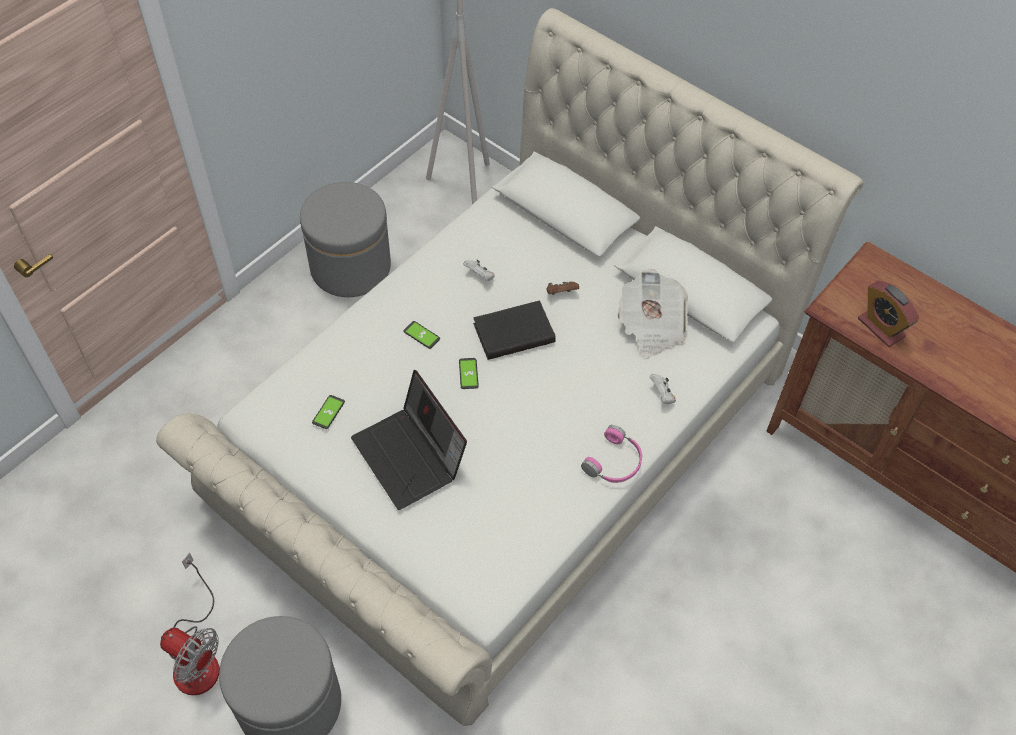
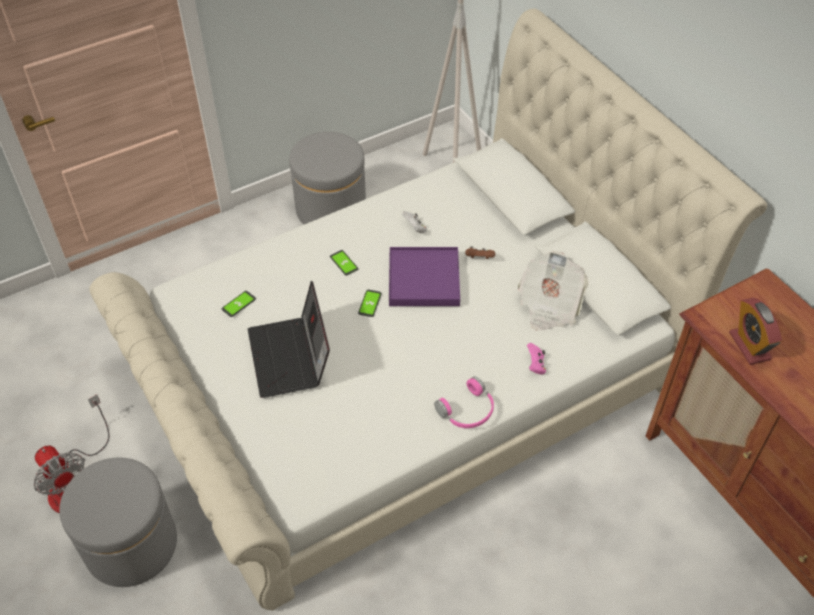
camera: 20 degrees right, 5 degrees down
black book [473,300,556,360] -> purple tray [389,247,460,306]
white game controller [650,374,676,404] -> pink game controller [527,343,546,374]

